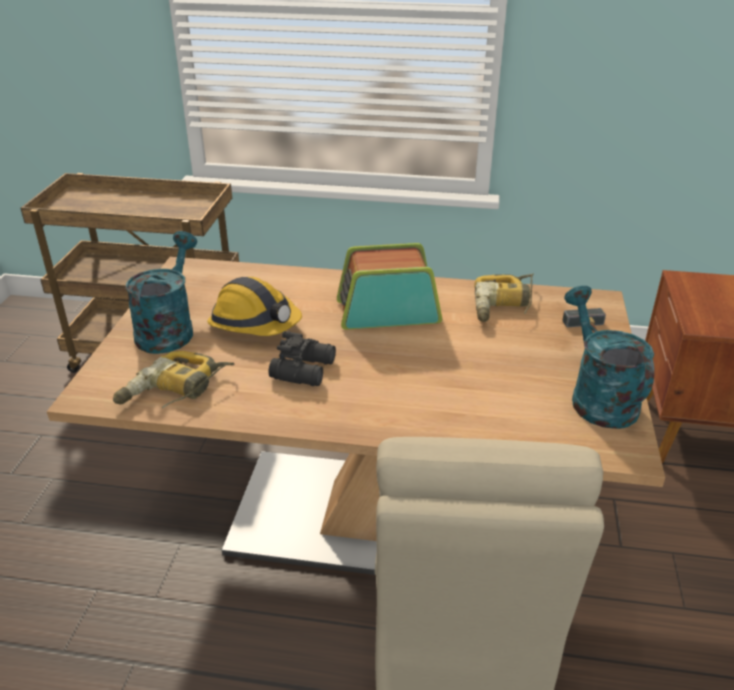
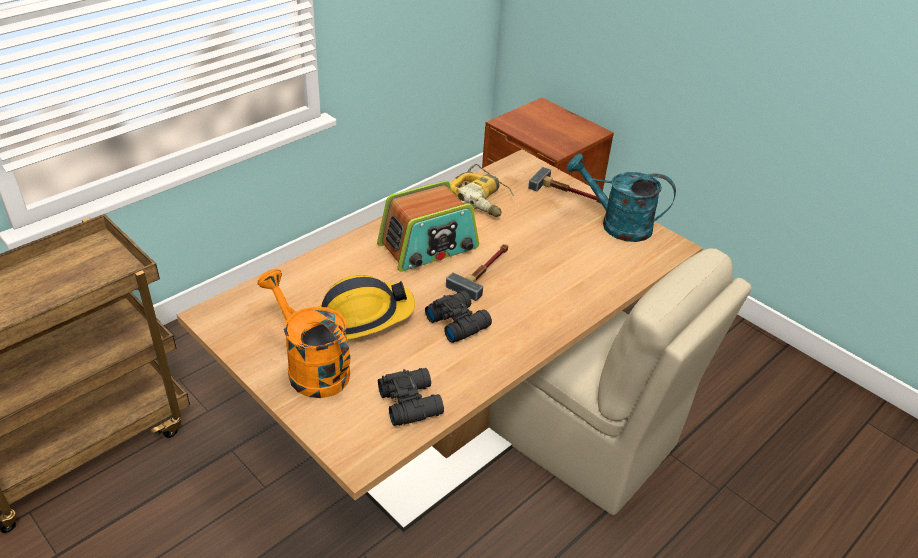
camera: 55 degrees left, 5 degrees up
power drill [113,351,234,408] -> black binoculars [378,368,444,426]
turquoise watering can [125,231,197,354] -> orange watering can [257,269,350,398]
radio [337,243,442,330] -> radio turned 150 degrees counterclockwise [377,180,479,272]
none -> hammer [446,244,508,301]

